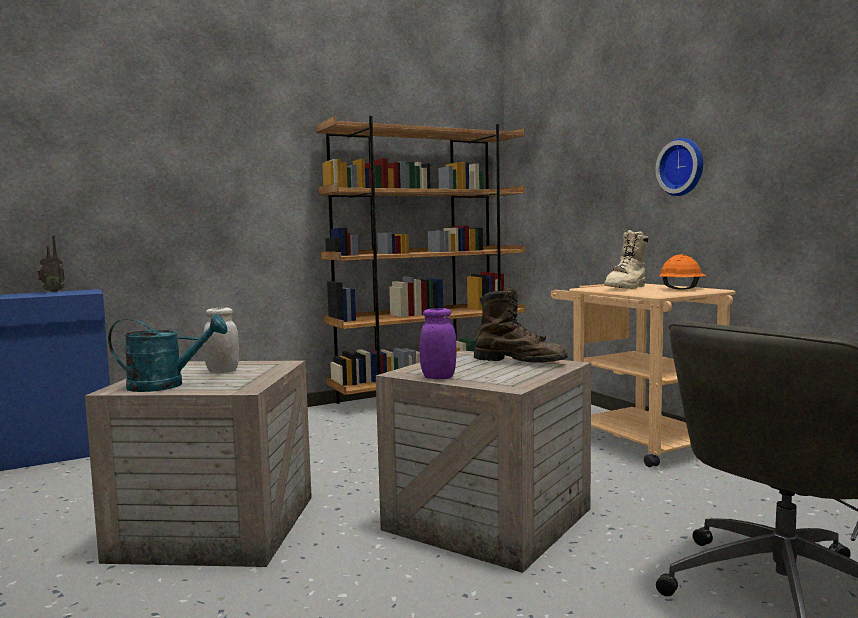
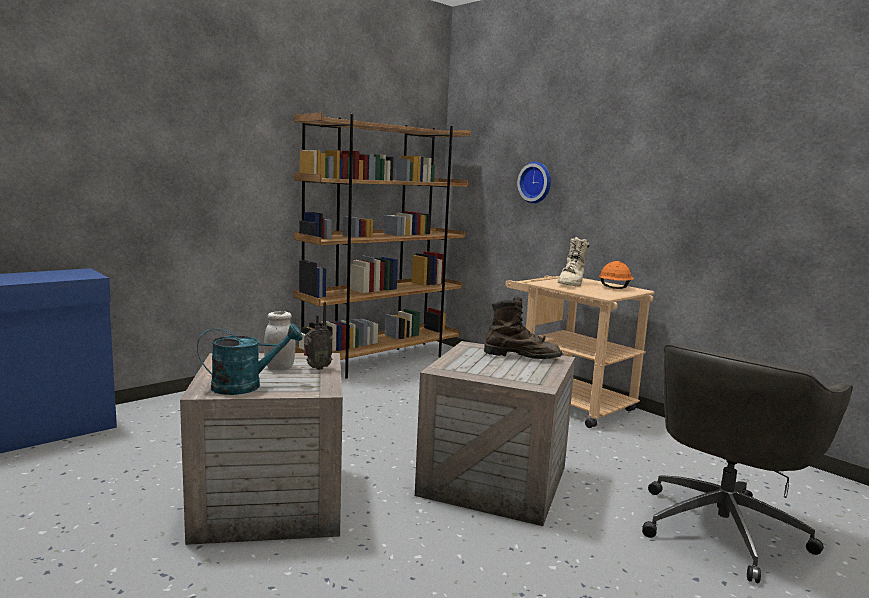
camera: 15 degrees left, 5 degrees up
radio [37,235,65,292] -> radio moved to [304,302,333,370]
purple jar [419,308,457,379] -> none
wall clock [656,138,703,196] -> wall clock moved to [517,162,551,203]

